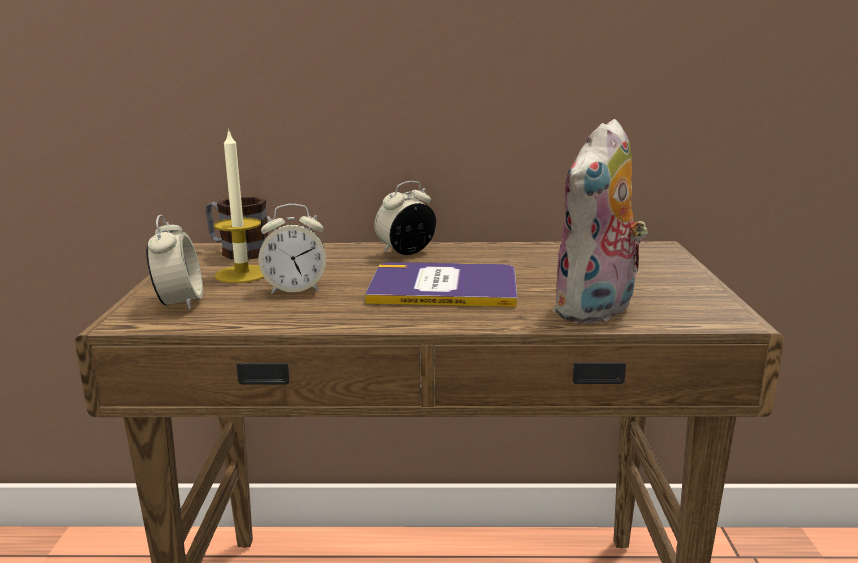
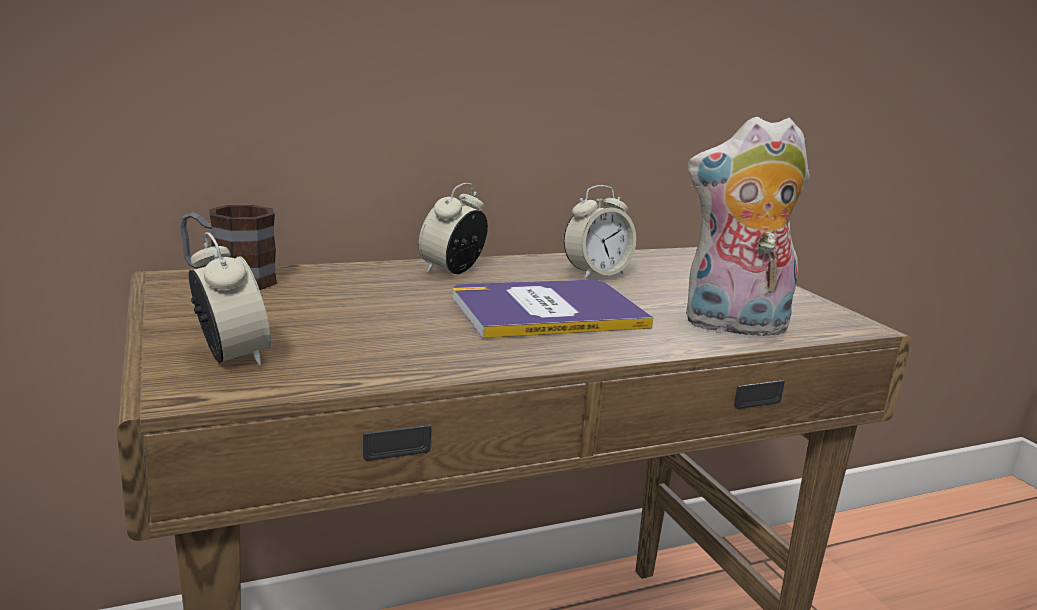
camera: 25 degrees left, 0 degrees up
candle [214,128,264,283] -> none
alarm clock [258,204,326,294] -> alarm clock moved to [563,185,636,279]
plush toy [552,119,648,324] -> plush toy turned 75 degrees clockwise [686,117,810,340]

